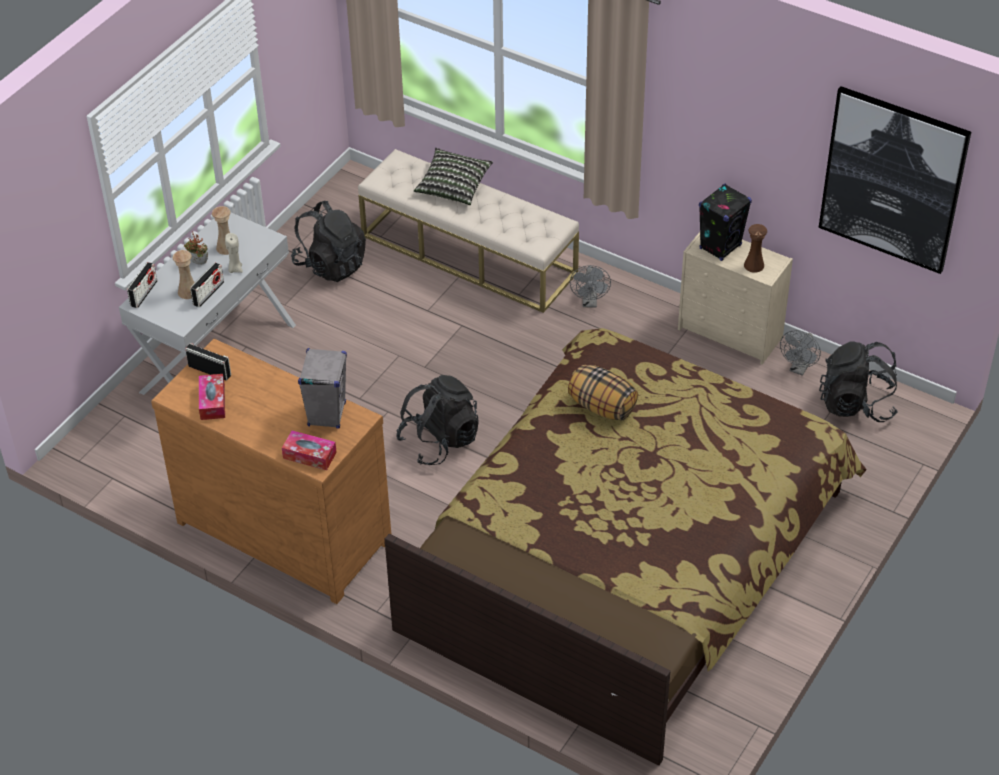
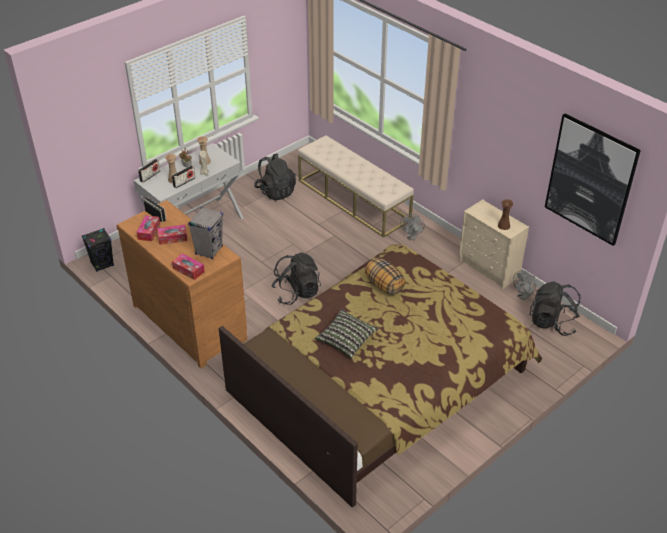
camera: 15 degrees right, 5 degrees down
pillow [414,148,493,205] -> pillow moved to [315,309,378,358]
black speaker [699,183,752,261] -> black speaker moved to [82,228,114,272]
none -> tissue box [157,225,187,245]

